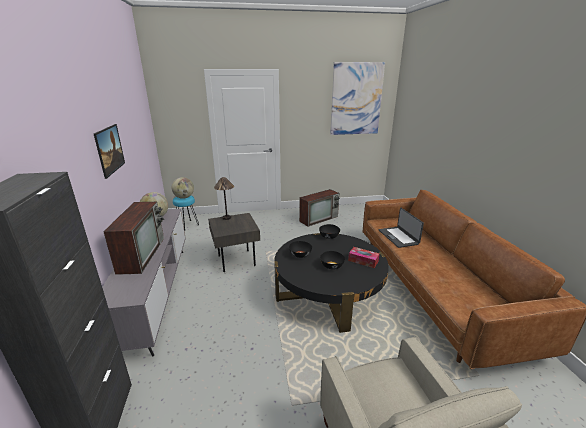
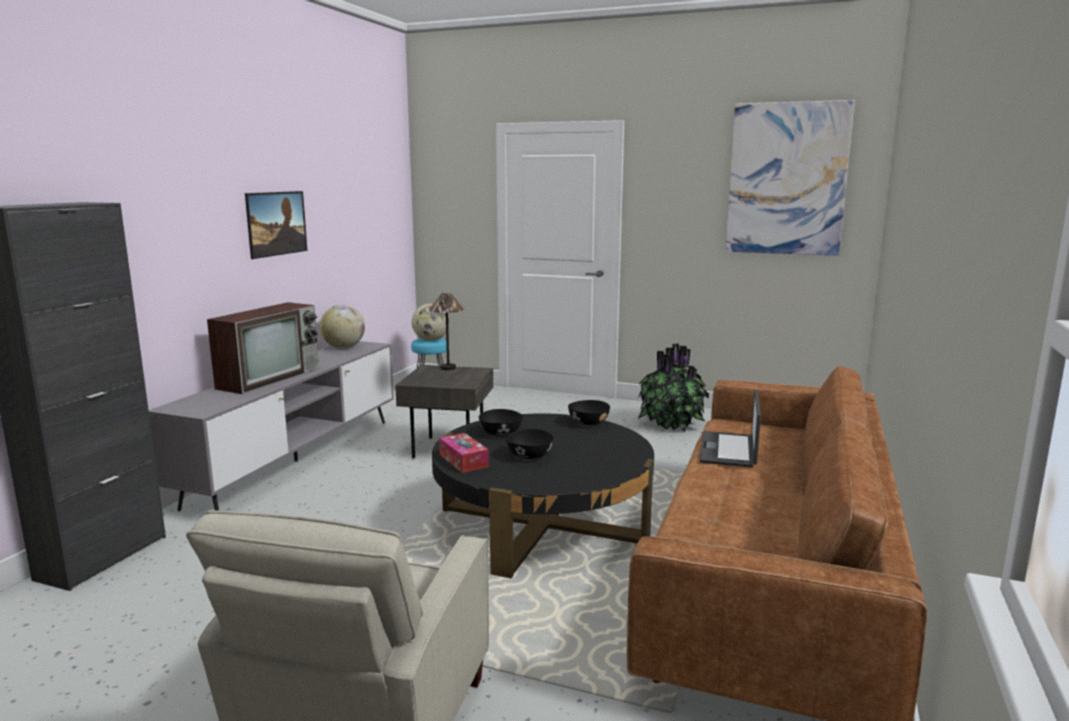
camera: 30 degrees right, 10 degrees down
television [299,189,340,227] -> potted plant [638,344,709,432]
tissue box [348,247,380,268] -> tissue box moved to [439,433,489,473]

